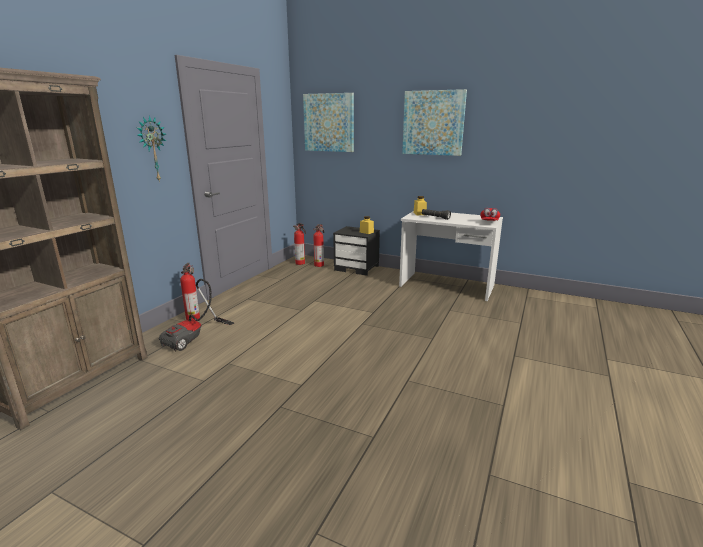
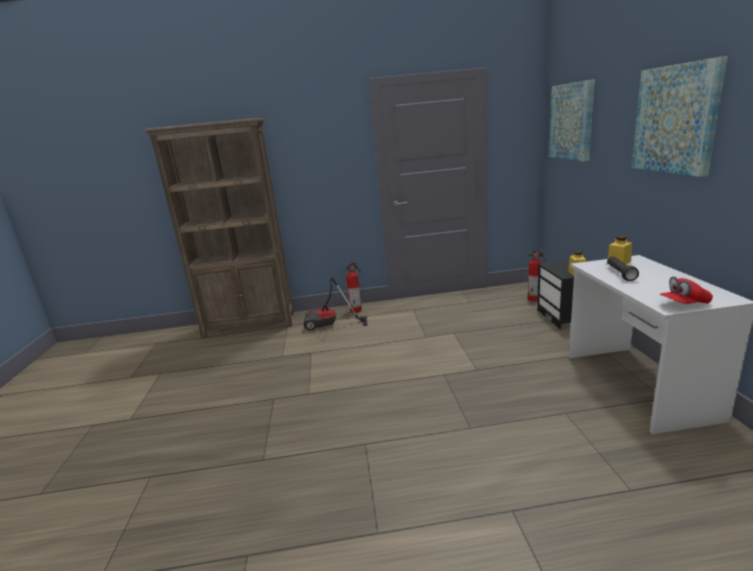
camera: 60 degrees right, 0 degrees up
wall clock [136,116,166,180] -> none
fire extinguisher [293,223,306,265] -> none

